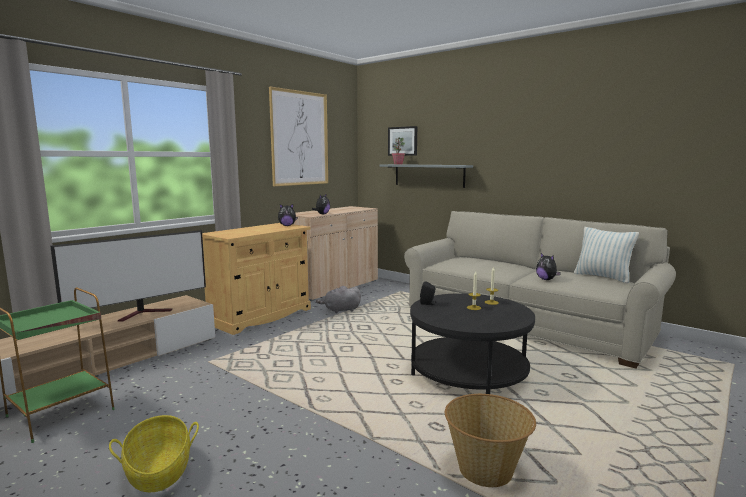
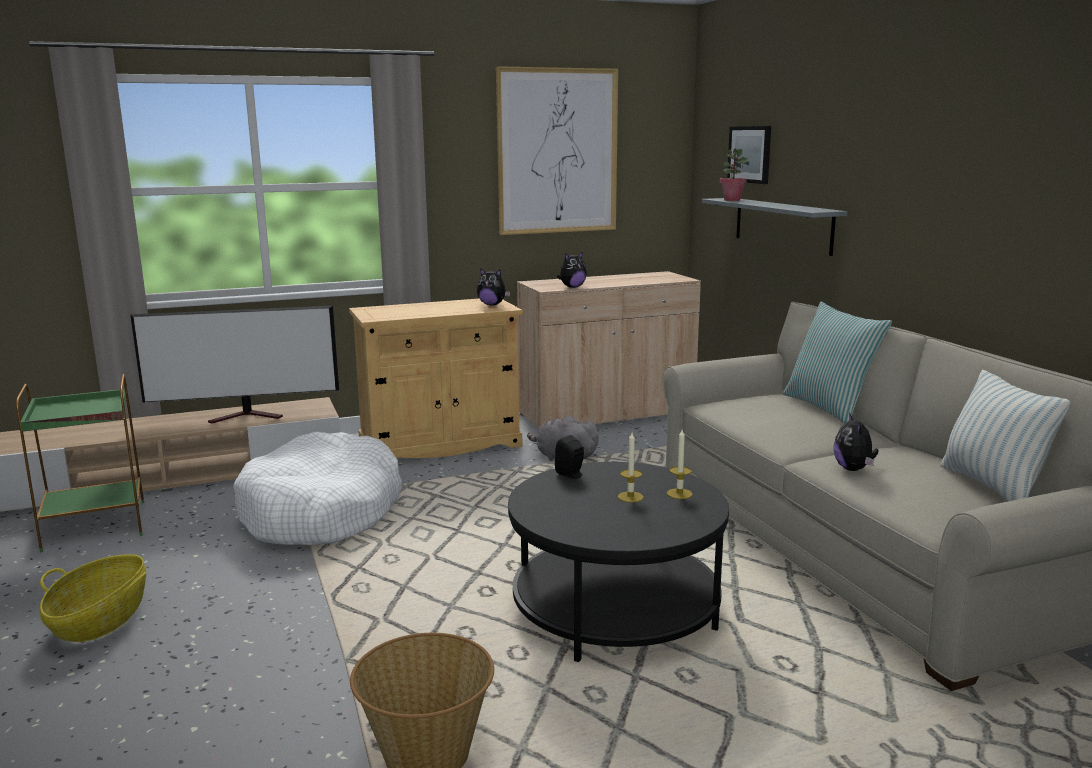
camera: 30 degrees right, 5 degrees up
none -> white dog bed [234,431,402,545]
none -> pillow [783,302,892,424]

